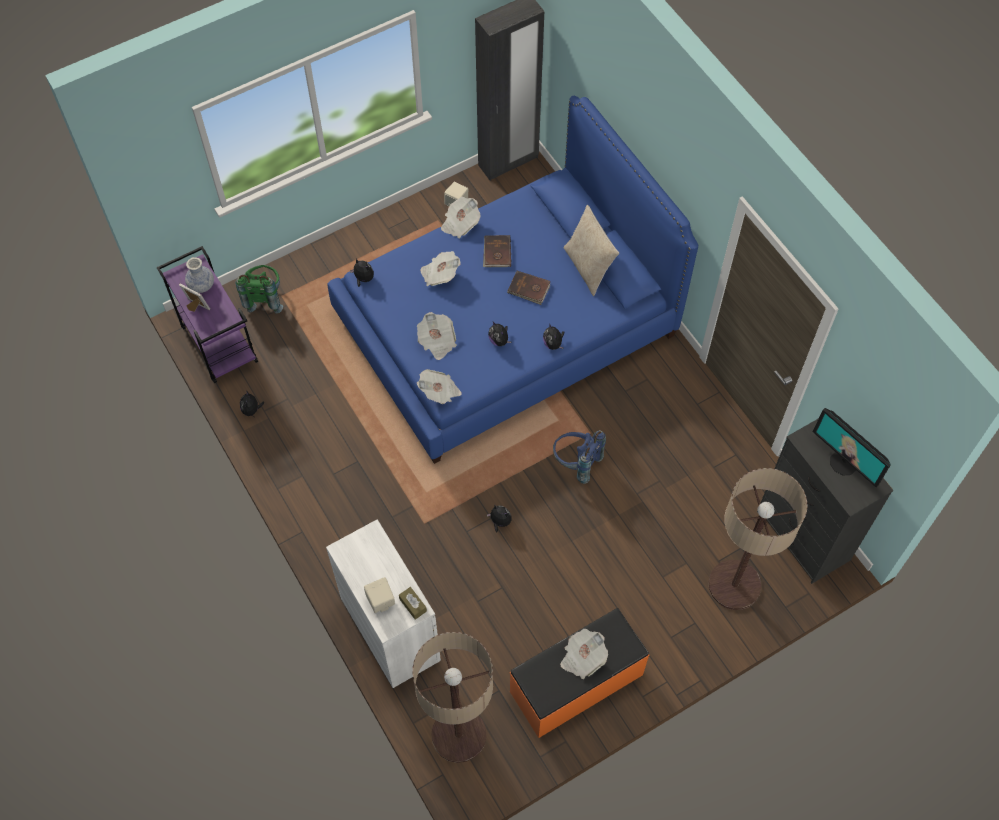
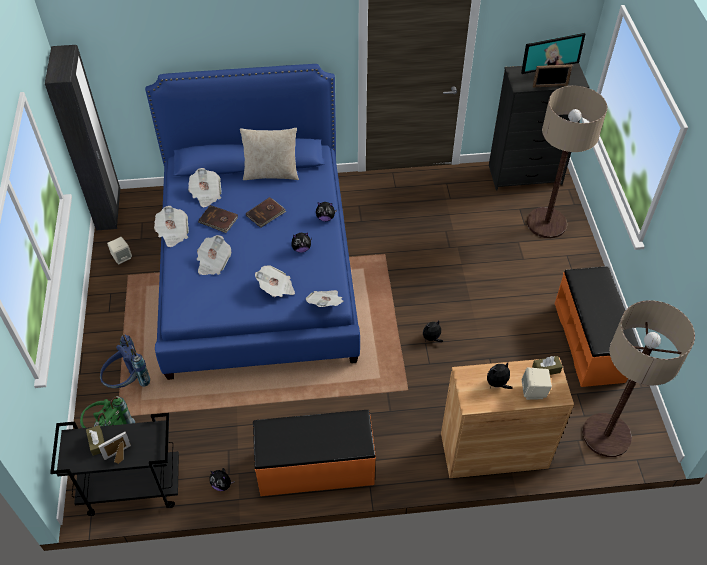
camera: 65 degrees left, 10 degrees down
purple cart [157,246,258,383] -> black cart [50,413,179,516]
vase [185,257,214,293] -> brown tissue box [86,425,104,456]
white cabinet [326,519,441,688] -> brown cabinet [441,357,574,478]
plush toy [350,258,374,287] -> plush toy moved to [487,363,512,389]
blue backpack [553,430,606,484] -> blue backpack moved to [100,335,150,388]
newspaper [560,629,608,680] -> newspaper moved to [188,168,221,207]
none -> orange bench [253,410,376,496]
none -> picture frame [533,64,573,87]

